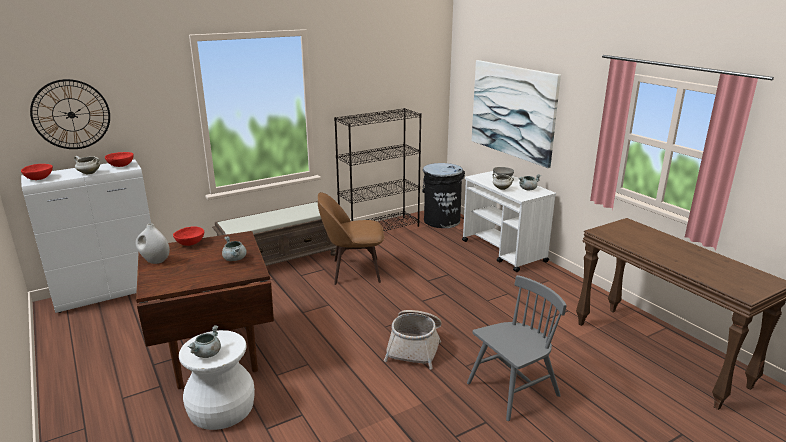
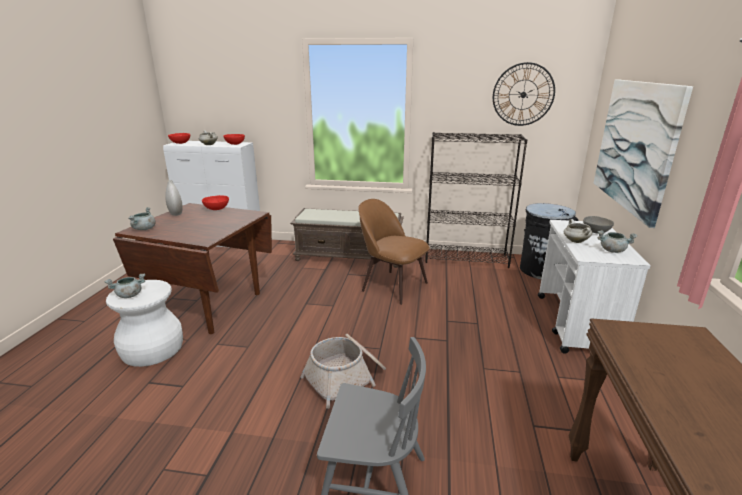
camera: 40 degrees right, 0 degrees up
wall clock [30,79,110,149] -> wall clock moved to [493,62,555,126]
grey cooking pot [222,236,247,261] -> grey cooking pot moved to [129,207,156,230]

